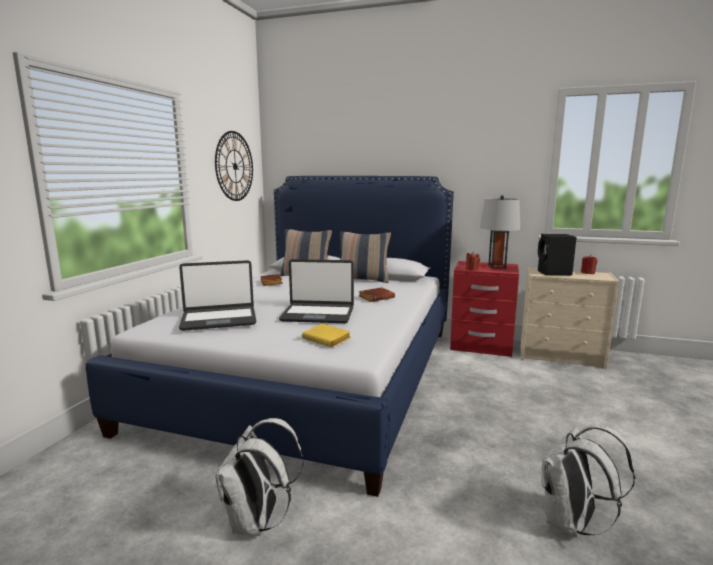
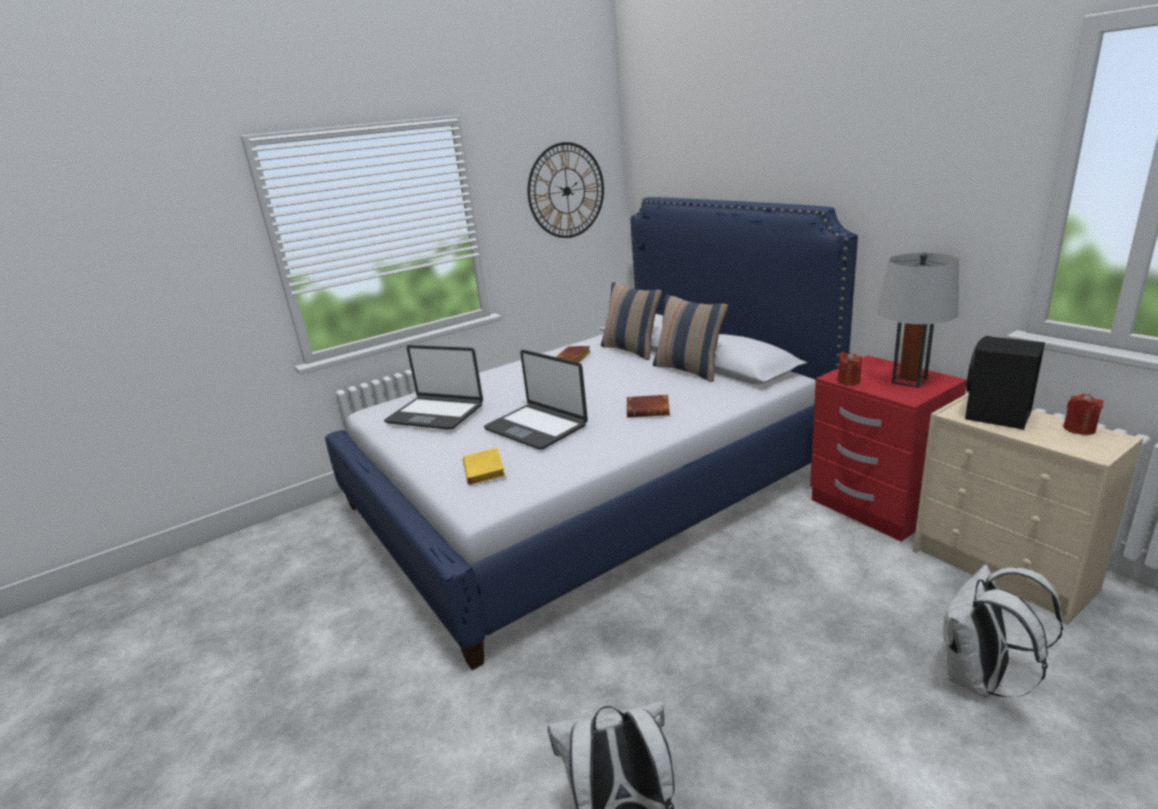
camera: 40 degrees right, 10 degrees up
white backpack [215,418,303,536] -> white backpack moved to [943,565,1063,698]

